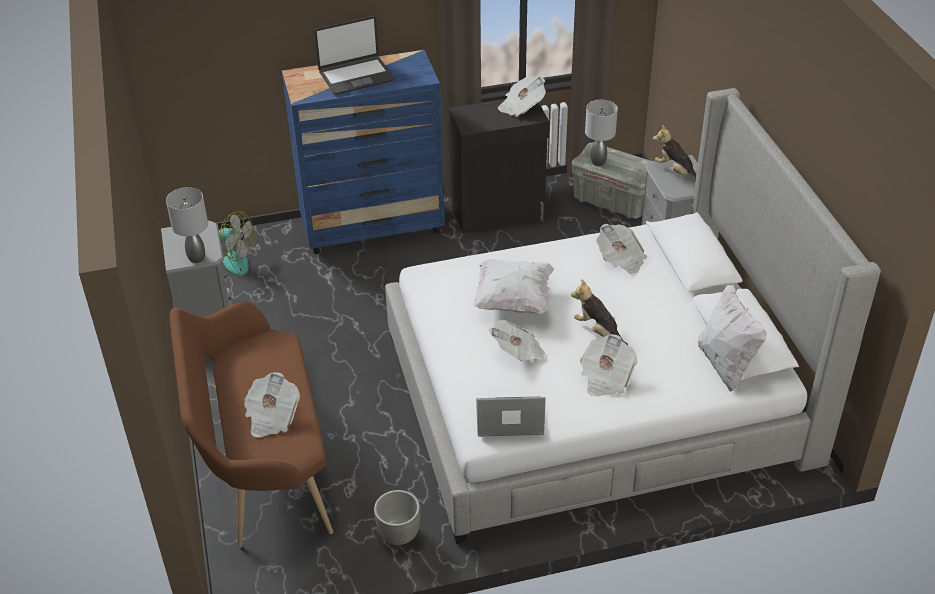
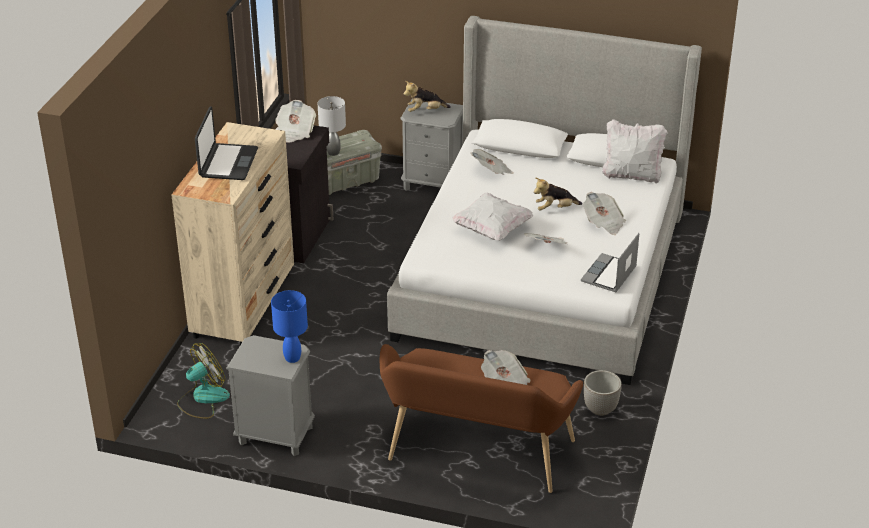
camera: 60 degrees left, 5 degrees down
grey table lamp [166,187,208,263] -> blue table lamp [271,290,308,363]
blue dresser [282,50,445,254] -> beige dresser [171,122,294,345]

